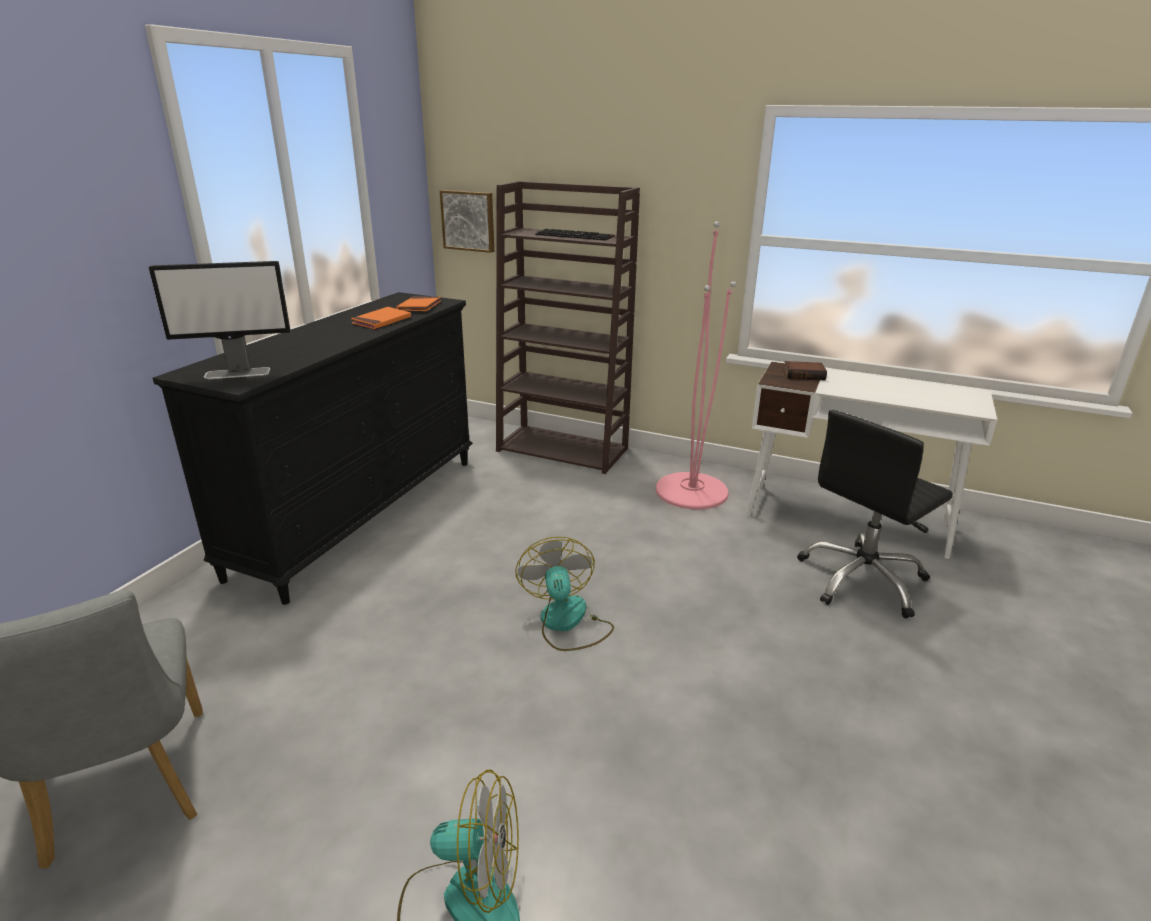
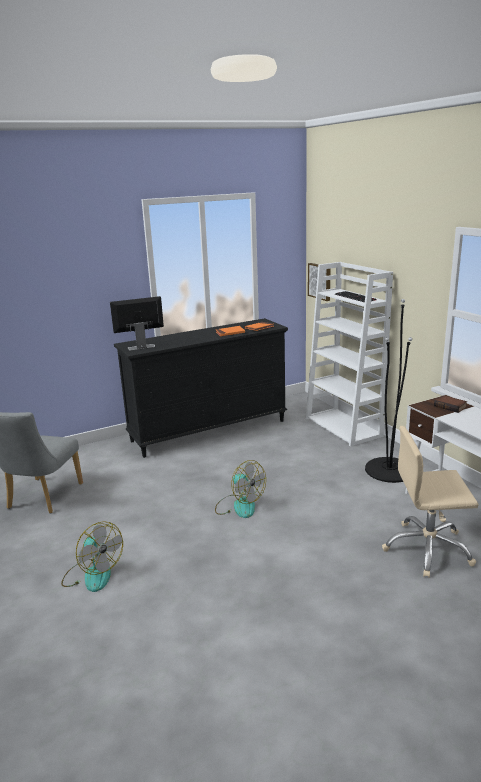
camera: 40 degrees right, 5 degrees down
monitor [149,261,290,379] -> monitor turned 135 degrees clockwise [110,296,164,350]
brown bookcase [496,181,640,474] -> white bookcase [306,262,393,447]
fan [515,536,614,651] -> fan turned 105 degrees clockwise [215,460,266,518]
pink floor lamp [656,221,736,509] -> black floor lamp [365,299,412,483]
black office chair [797,410,953,619] -> beige office chair [382,426,478,578]

